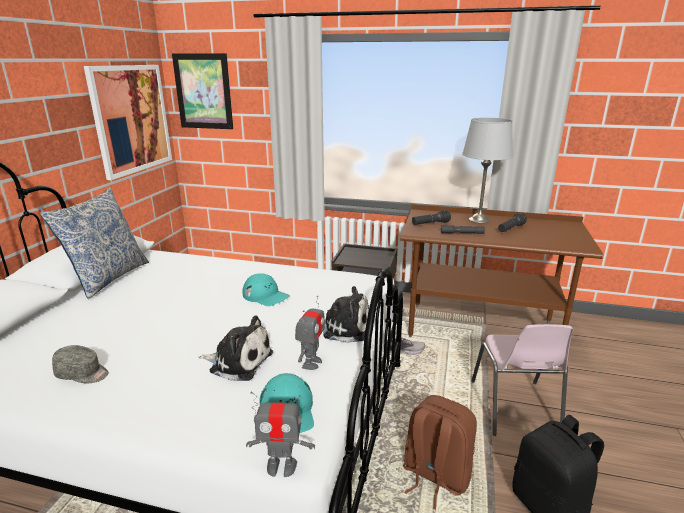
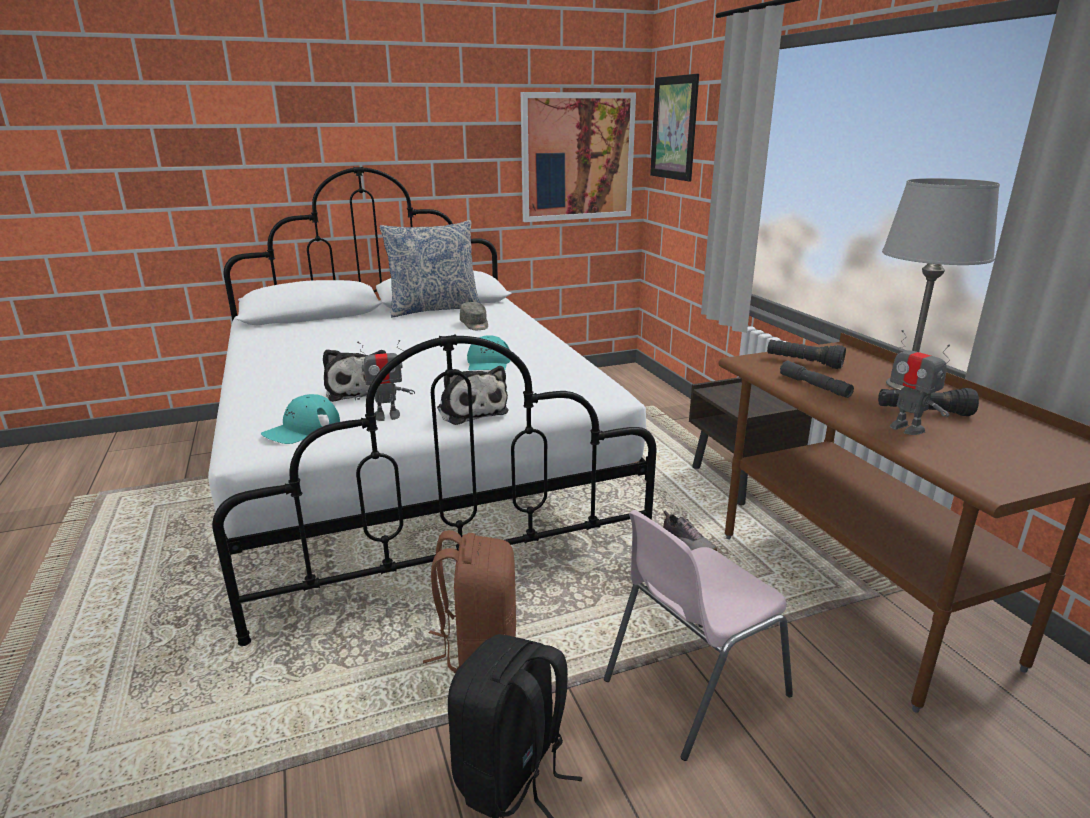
camera: 55 degrees right, 0 degrees up
grey cap [52,345,109,383] -> grey cap moved to [460,302,488,330]
toy robot [246,391,315,477] -> toy robot moved to [880,330,950,435]

